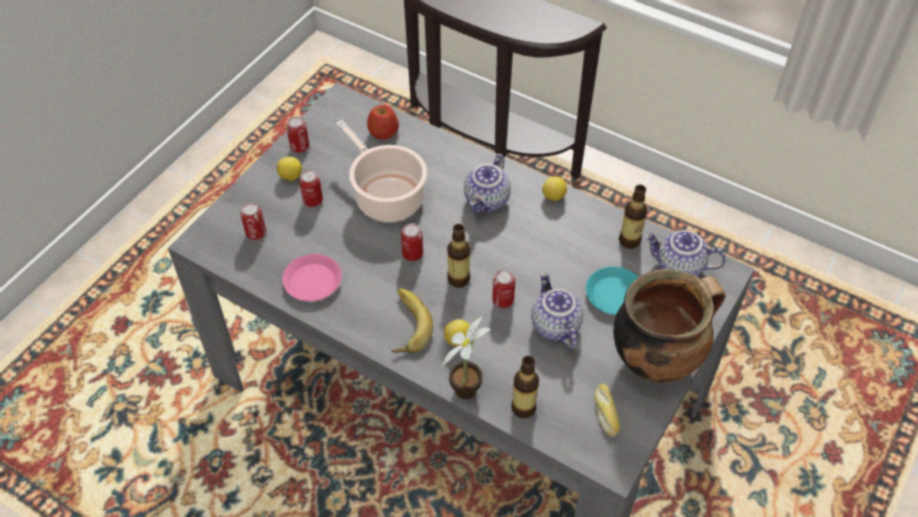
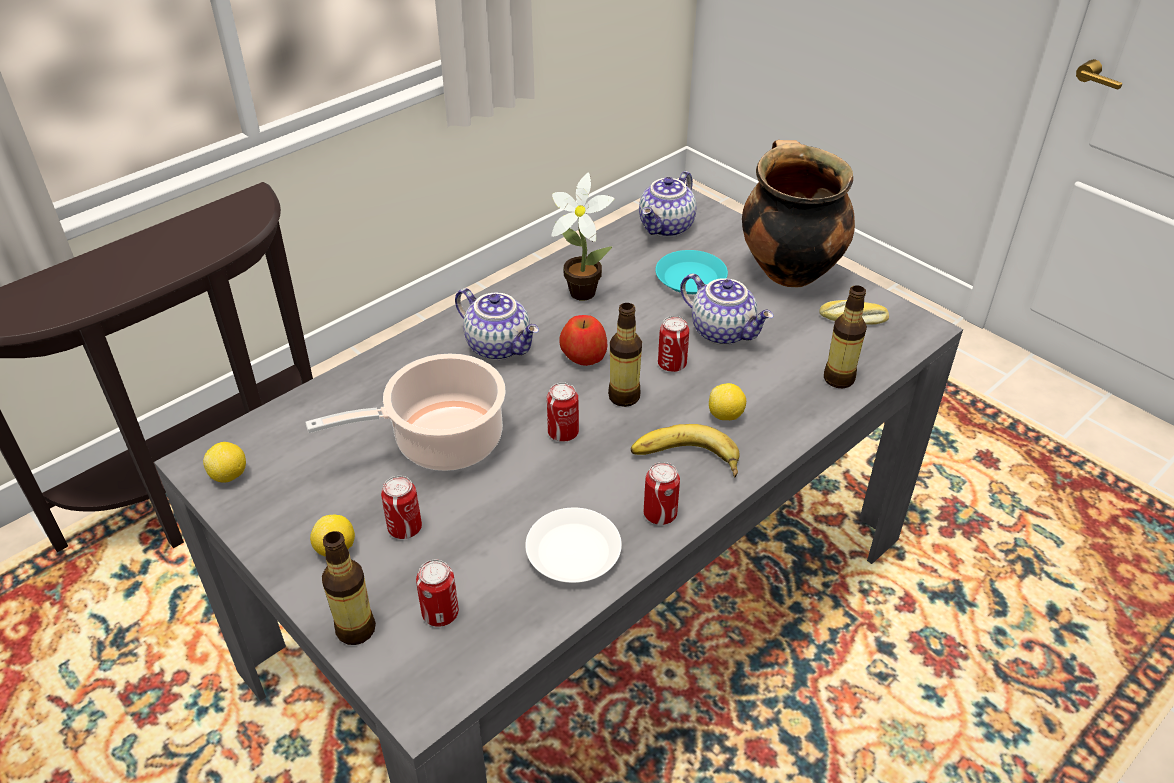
camera: 75 degrees left, 10 degrees down
pink plate [282,254,342,301] -> white plate [525,508,622,583]
can [286,116,309,153] -> can moved to [644,462,680,525]
apple [367,105,399,140] -> apple moved to [559,315,607,366]
potted plant [442,316,491,399] -> potted plant moved to [552,173,615,301]
teapot [531,272,583,350] -> teapot turned 135 degrees counterclockwise [680,274,774,345]
lemon [542,176,567,201] -> lemon moved to [203,442,246,483]
bottle [619,185,647,249] -> bottle moved to [322,531,376,645]

